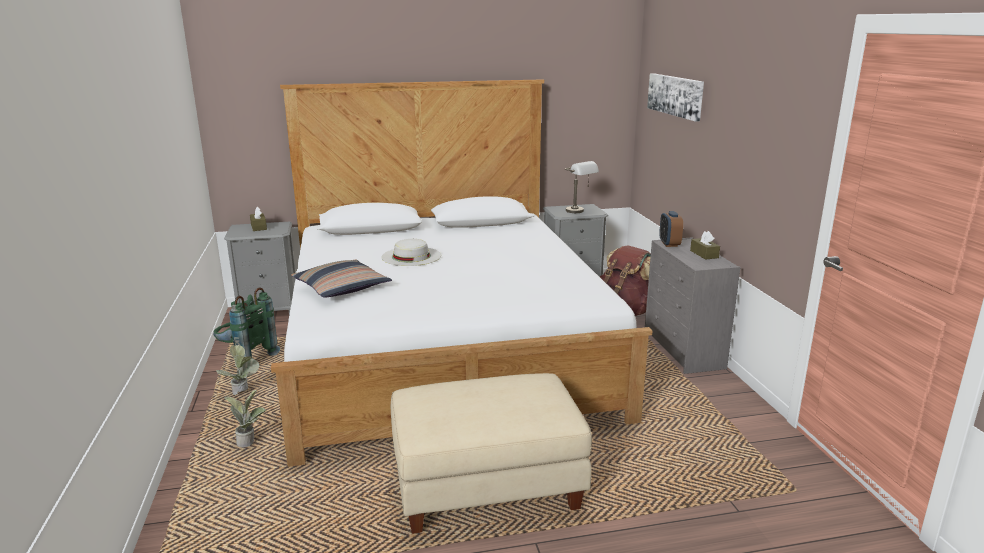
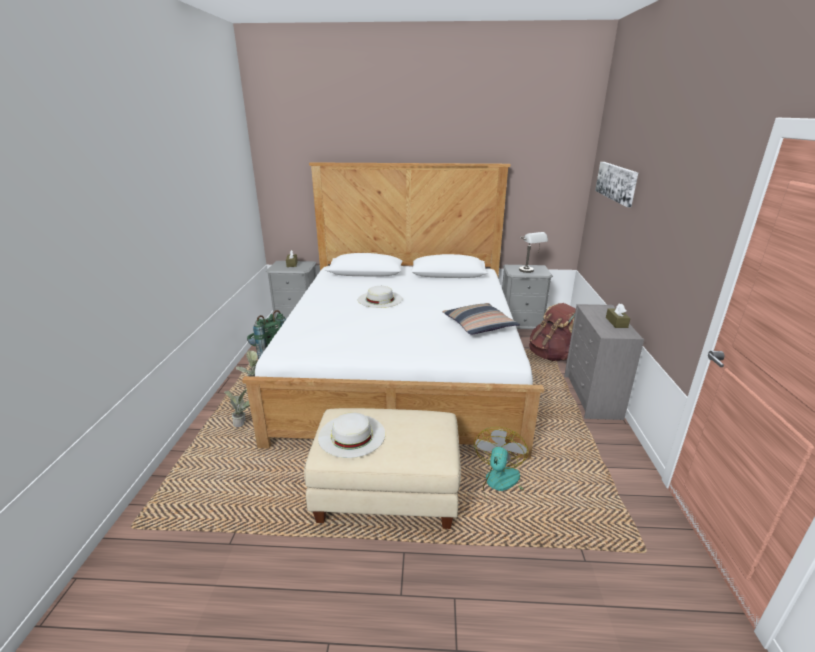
camera: 15 degrees right, 5 degrees up
pillow [291,260,392,298] -> pillow moved to [442,303,520,335]
alarm clock [659,211,683,247] -> none
none -> white hat [318,412,385,458]
none -> fan [474,427,529,505]

